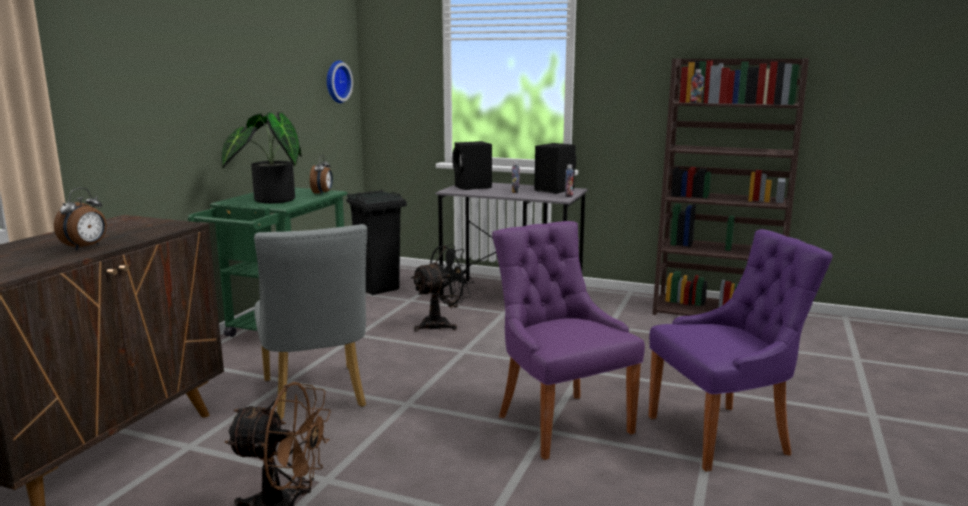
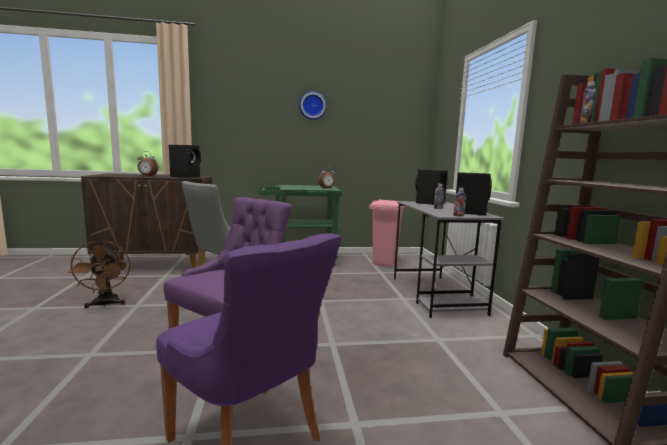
camera: 60 degrees right, 5 degrees down
potted plant [222,112,302,204] -> none
wall clock [327,60,353,103] -> wall clock moved to [299,91,327,120]
black trash can [346,190,407,295] -> pink trash can [369,199,405,267]
black fan [411,244,474,332] -> none
none -> black speaker [169,145,201,178]

